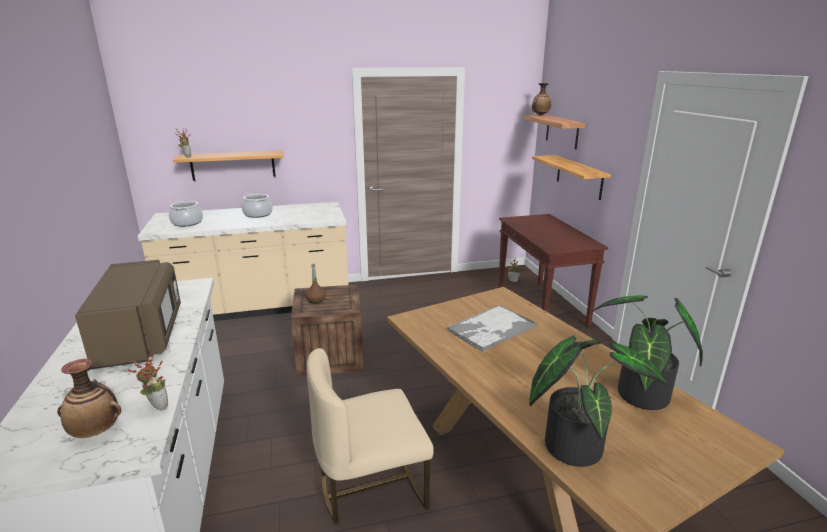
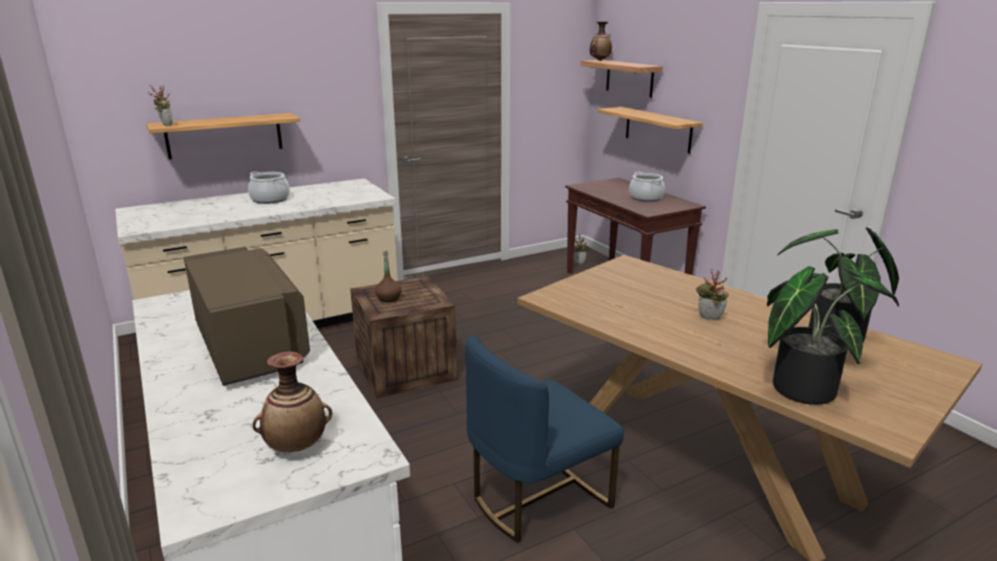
camera: 15 degrees left, 0 degrees up
potted plant [128,352,168,410] -> potted plant moved to [696,269,729,320]
cooking pot [169,199,203,227] -> cooking pot moved to [629,172,665,202]
beige chair [306,348,434,524] -> blue chair [465,335,624,543]
tray [446,305,536,352] -> none

